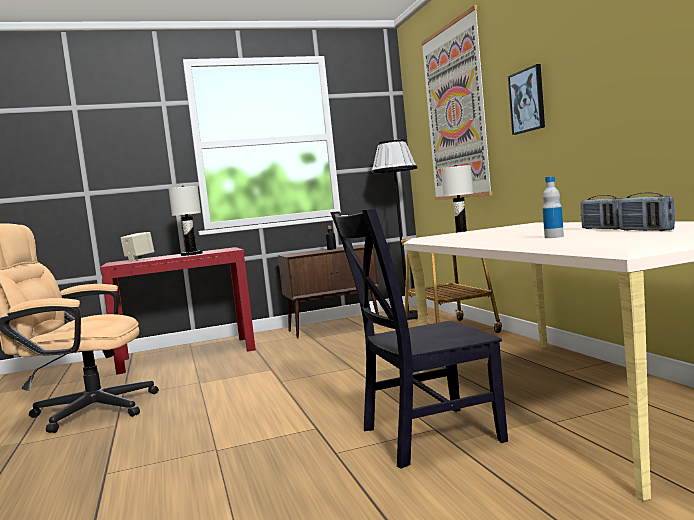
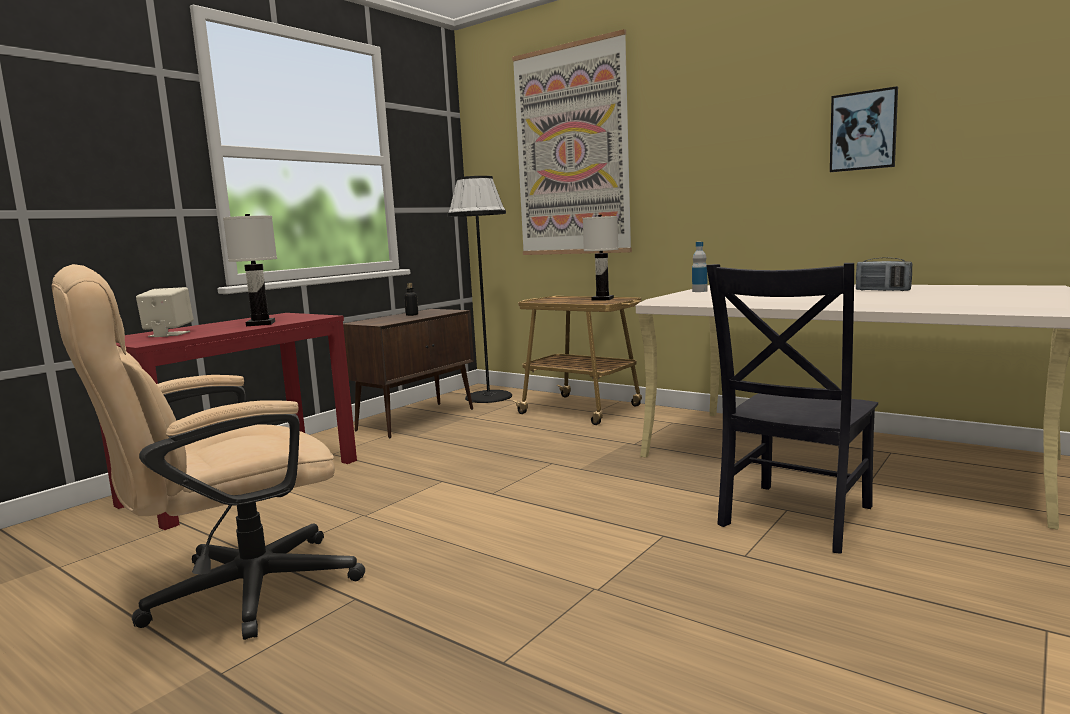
camera: 35 degrees left, 5 degrees up
picture [508,64,545,135] -> picture moved to [830,86,898,172]
bottle [542,176,564,238] -> bottle moved to [692,242,707,292]
radio [618,192,675,231] -> none

